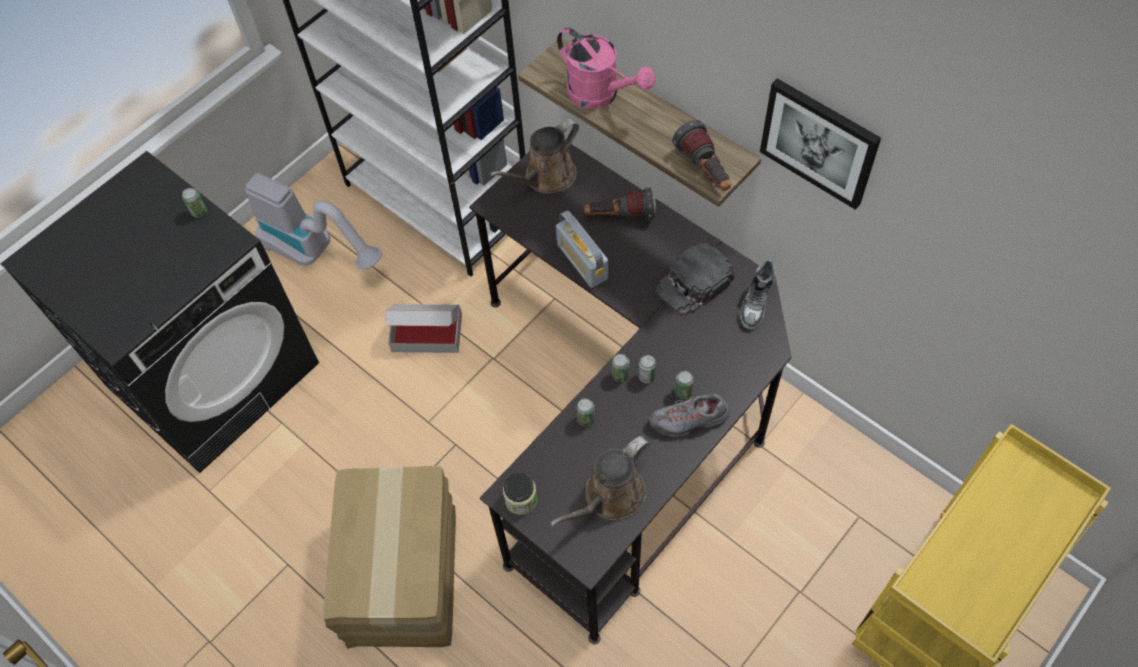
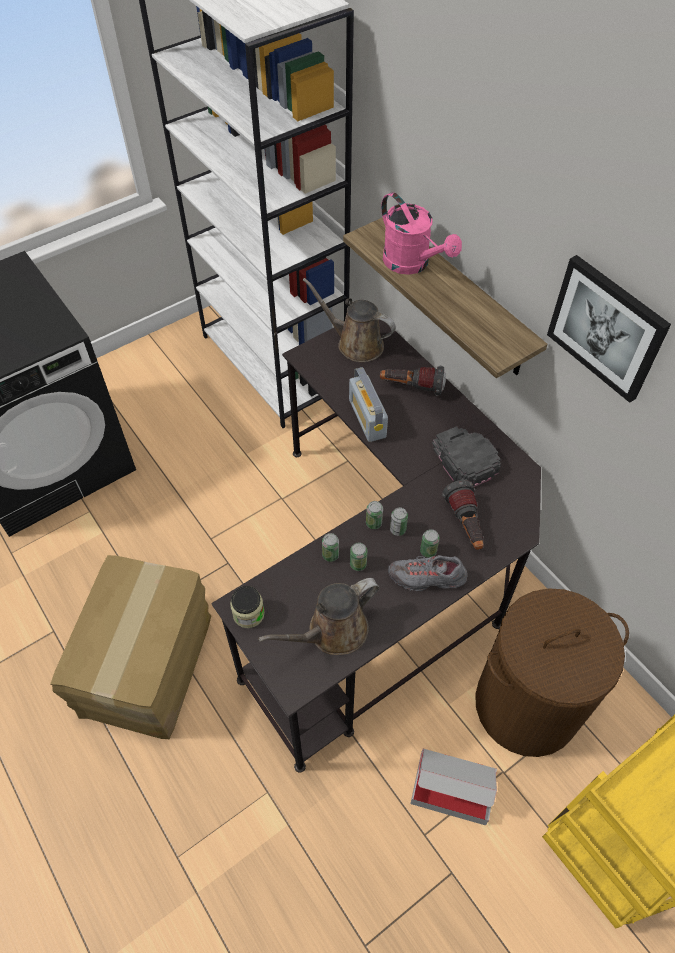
camera: 10 degrees right, 5 degrees down
can [182,188,207,218] -> can moved to [350,542,368,571]
vacuum cleaner [245,173,382,269] -> none
cardboard box [385,304,462,353] -> cardboard box moved to [410,749,497,826]
brown watering can [490,119,579,194] -> brown watering can turned 60 degrees clockwise [303,278,396,362]
black cap [656,243,734,315] -> black cap turned 90 degrees clockwise [432,426,501,487]
flashlight [672,120,731,191] -> flashlight moved to [442,480,484,550]
shoe [740,259,775,329] -> none
none -> brown laundry basket [475,588,629,757]

